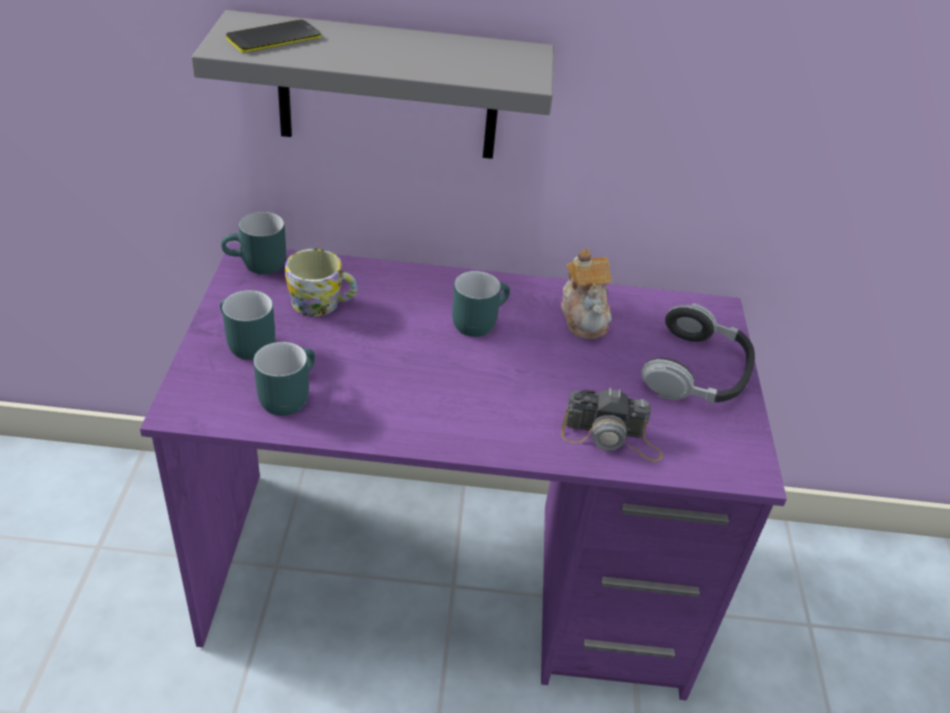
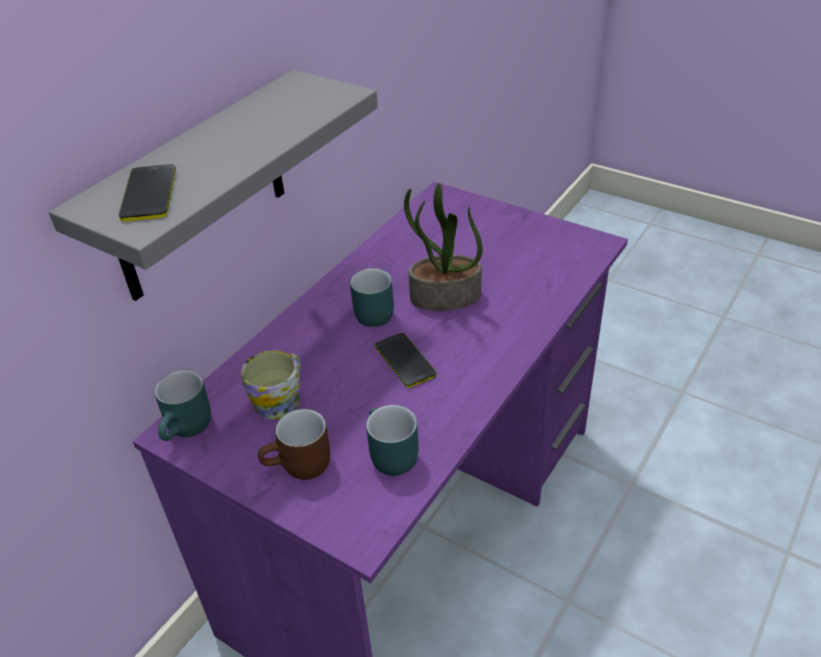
camera: 55 degrees left, 0 degrees up
turquoise mug [220,290,275,360] -> brown mug [258,409,330,480]
teapot [561,249,612,339] -> none
camera [561,388,663,462] -> none
headphones [641,303,755,403] -> none
none -> phone [375,333,437,388]
none -> potted plant [404,183,483,311]

